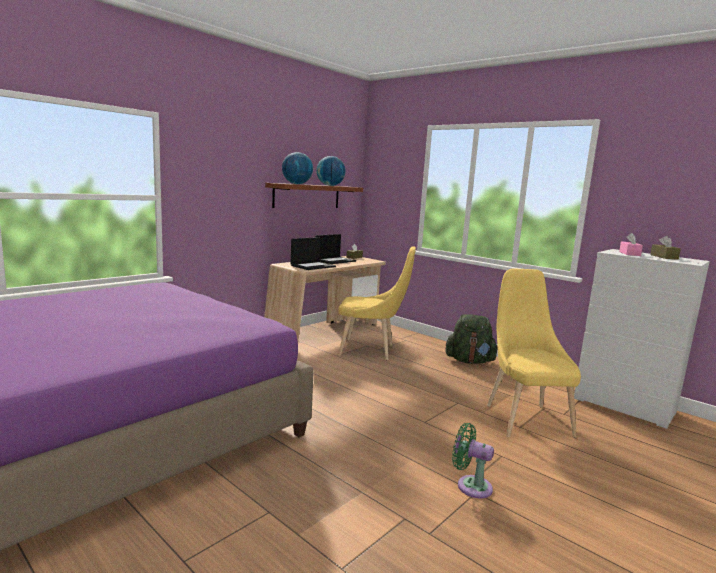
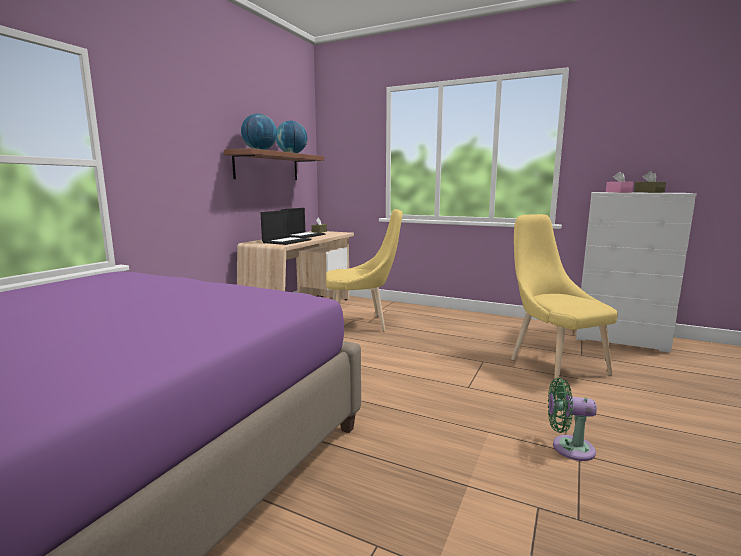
camera: 15 degrees left, 0 degrees up
green backpack [445,314,497,364] -> none

